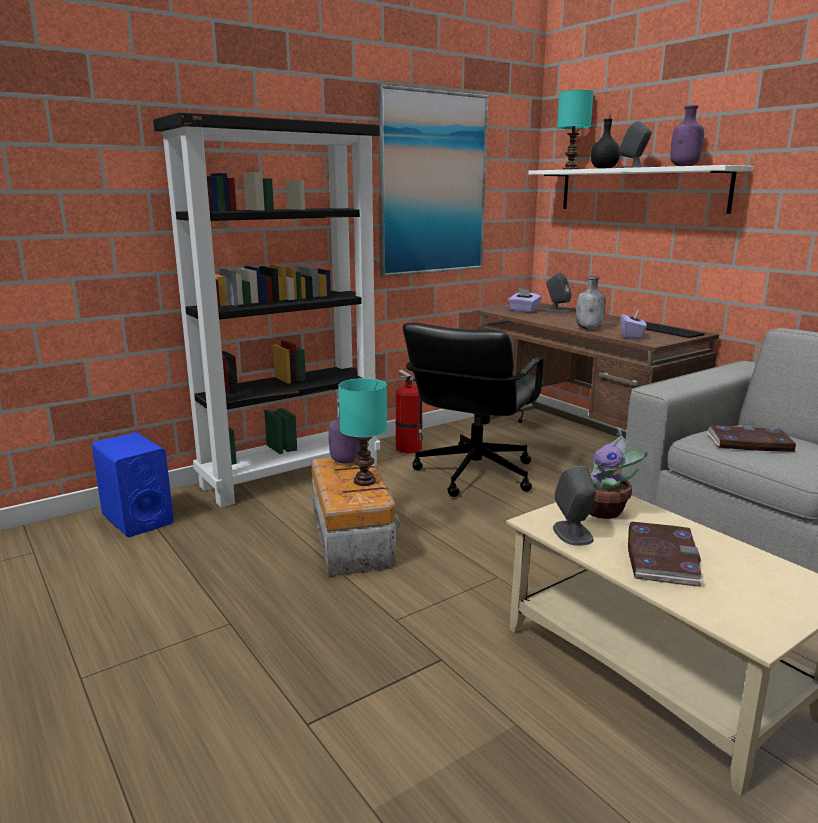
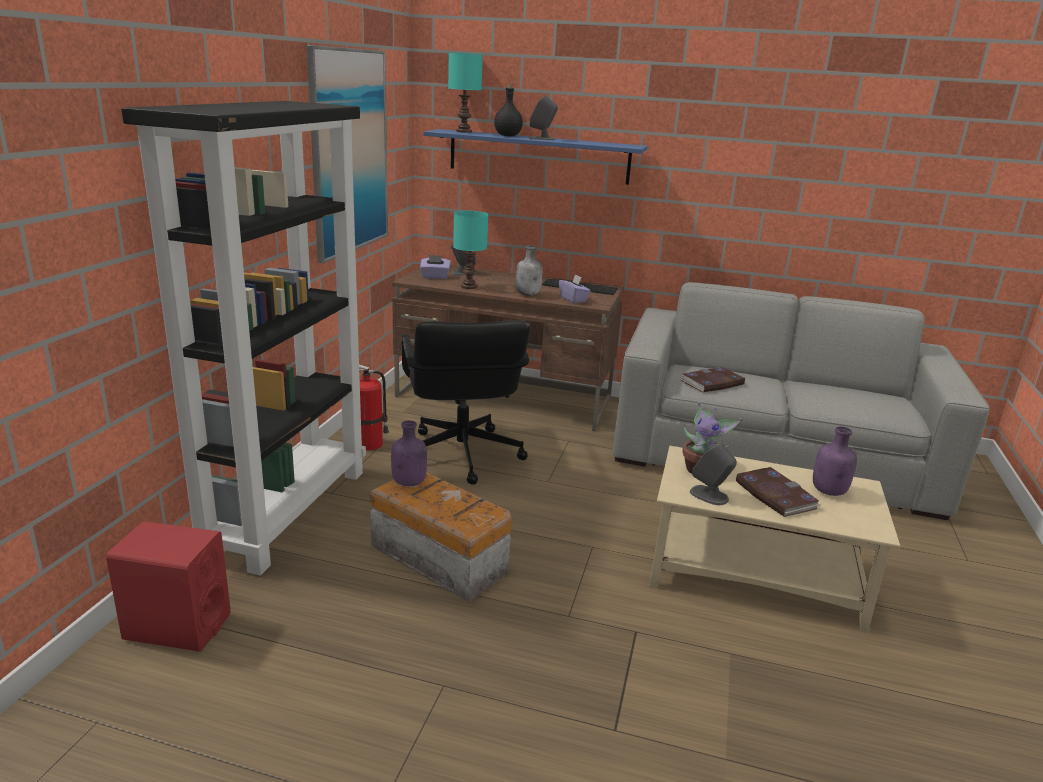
camera: 40 degrees left, 5 degrees up
blue speaker [92,432,174,537] -> red speaker [106,521,231,652]
turquoise table lamp [338,378,387,486] -> turquoise table lamp moved to [453,211,488,289]
white shelf [528,165,754,214] -> blue shelf [423,129,648,185]
purple bottle [670,105,704,166] -> purple bottle moved to [813,426,857,496]

